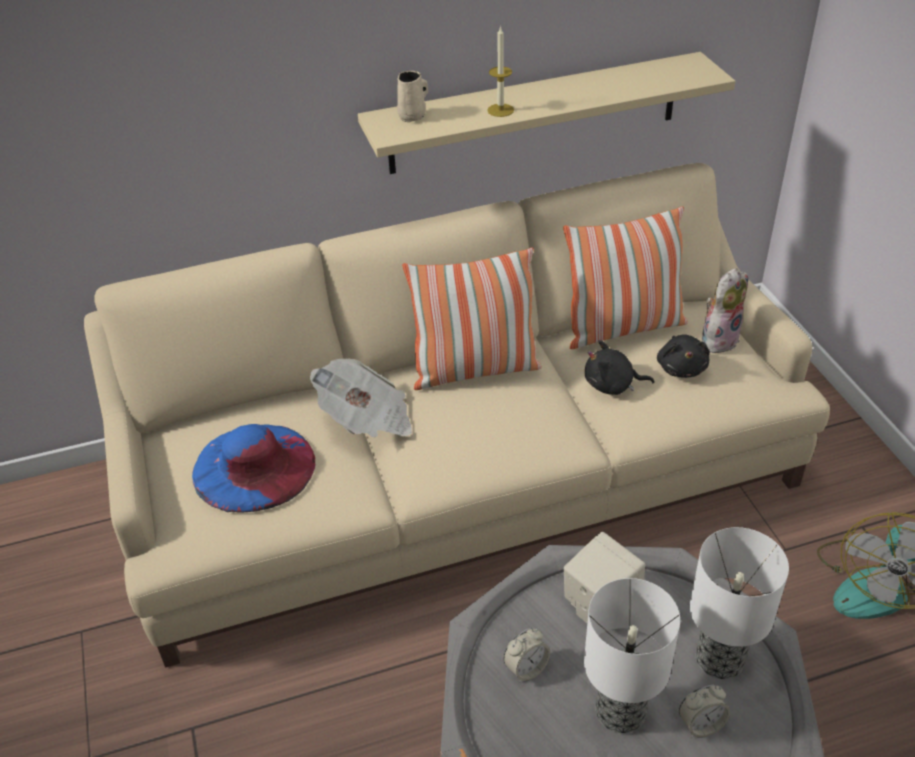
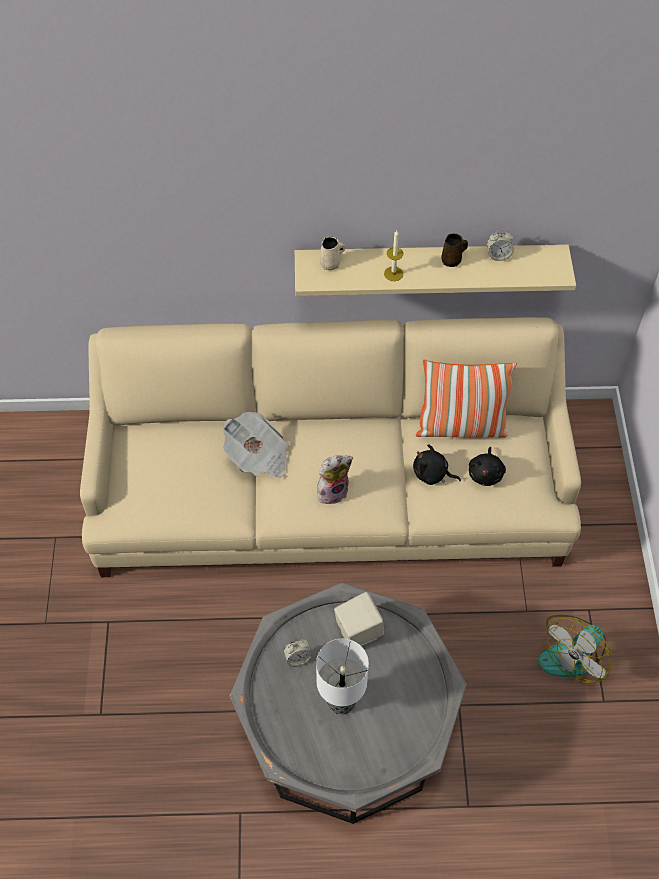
camera: 15 degrees right, 15 degrees up
blue hat [192,424,315,513] -> none
pillow [402,248,542,390] -> none
alarm clock [679,684,730,738] -> alarm clock moved to [487,230,514,261]
table lamp [690,527,789,679] -> none
plush toy [702,268,748,353] -> plush toy moved to [317,456,353,504]
none -> brown mug [441,233,468,267]

